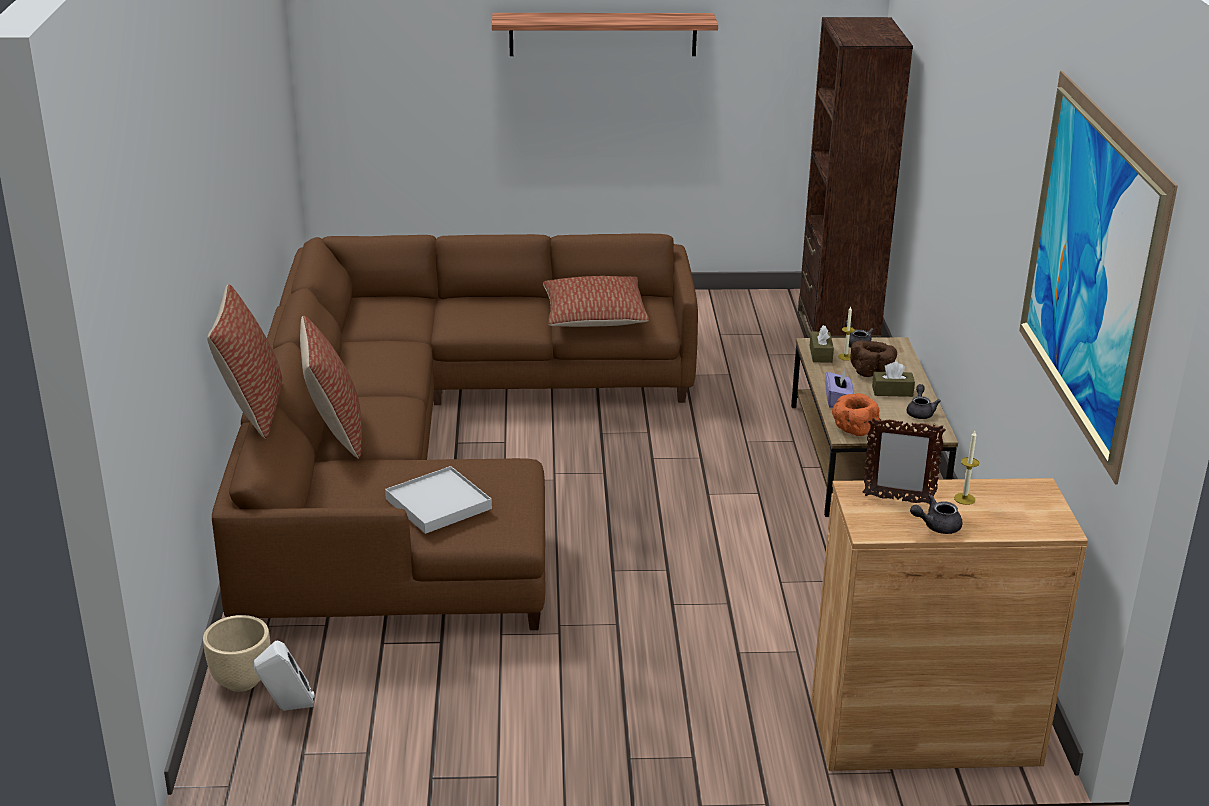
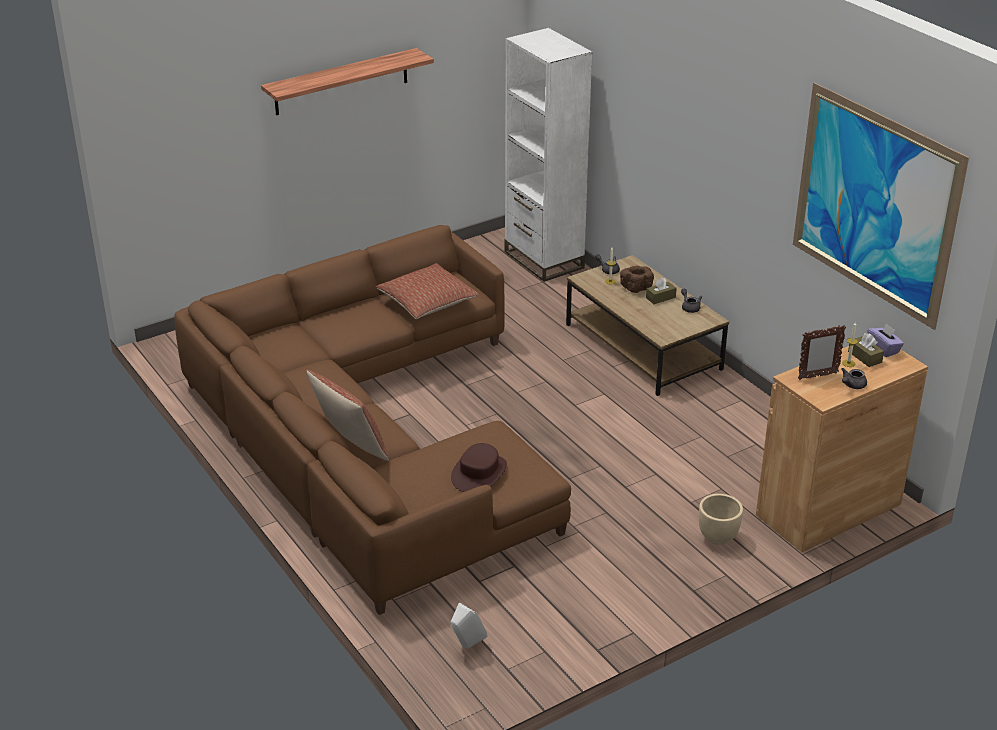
camera: 30 degrees left, 5 degrees up
beige planter [203,615,270,692] -> beige planter moved to [699,494,743,545]
pillow [207,284,282,439] -> none
white tray [385,466,492,534] -> brown hat [451,443,507,492]
brown bookcase [798,17,913,338] -> white bookcase [505,28,592,282]
brown tissue box [809,325,834,363] -> brown tissue box moved to [848,333,884,367]
purple tissue box [825,370,854,408] -> purple tissue box moved to [867,323,904,357]
orange bowl [832,393,879,436] -> none

